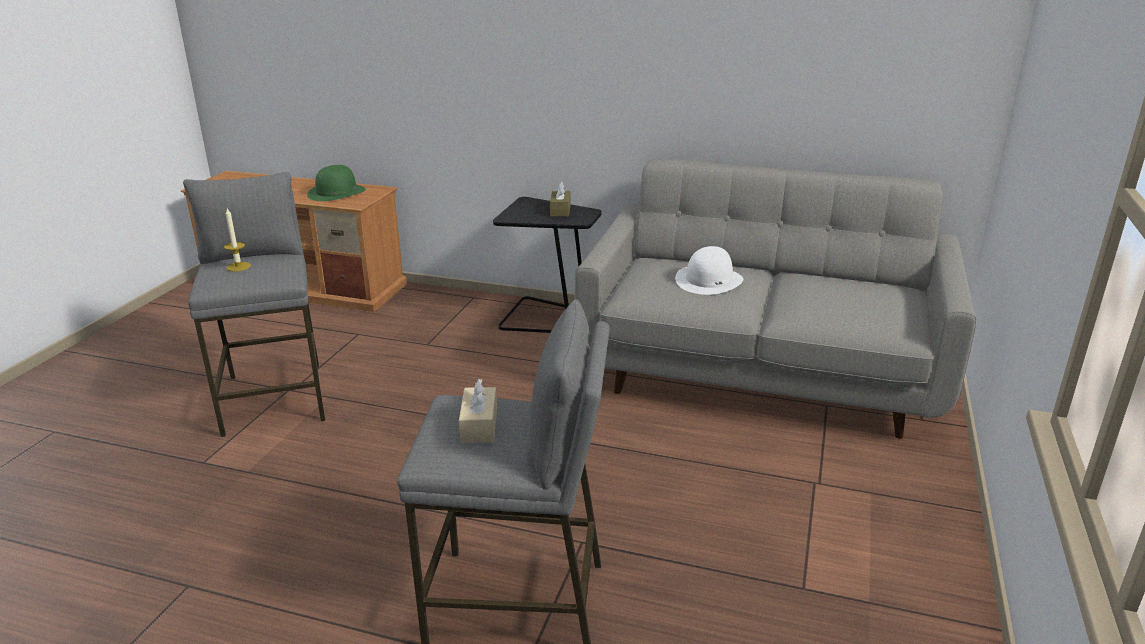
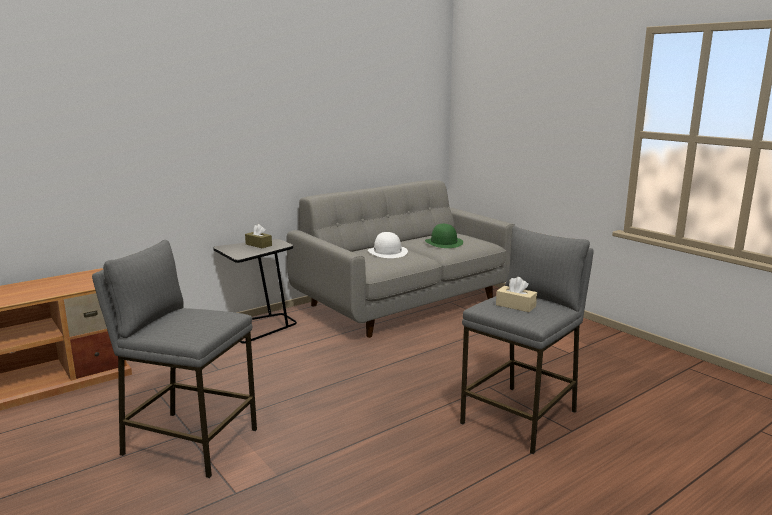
camera: 55 degrees left, 10 degrees down
candle [224,209,251,271] -> none
green hat [307,165,366,201] -> green hat moved to [425,224,463,248]

